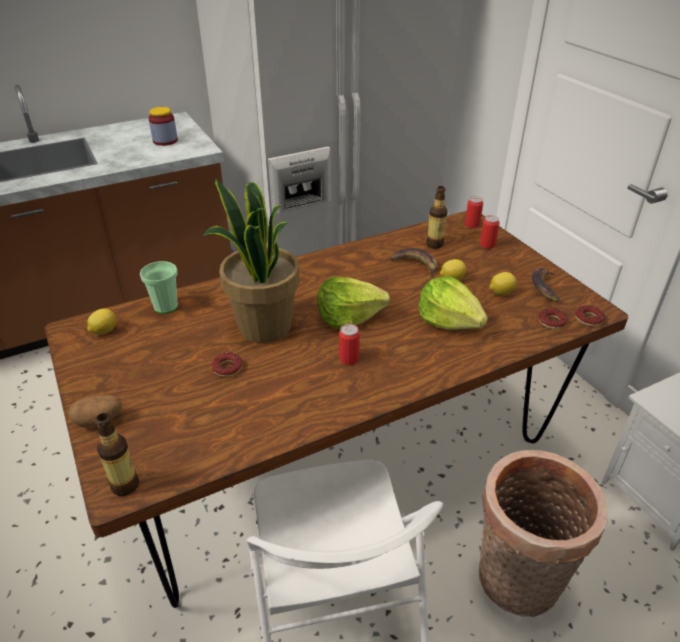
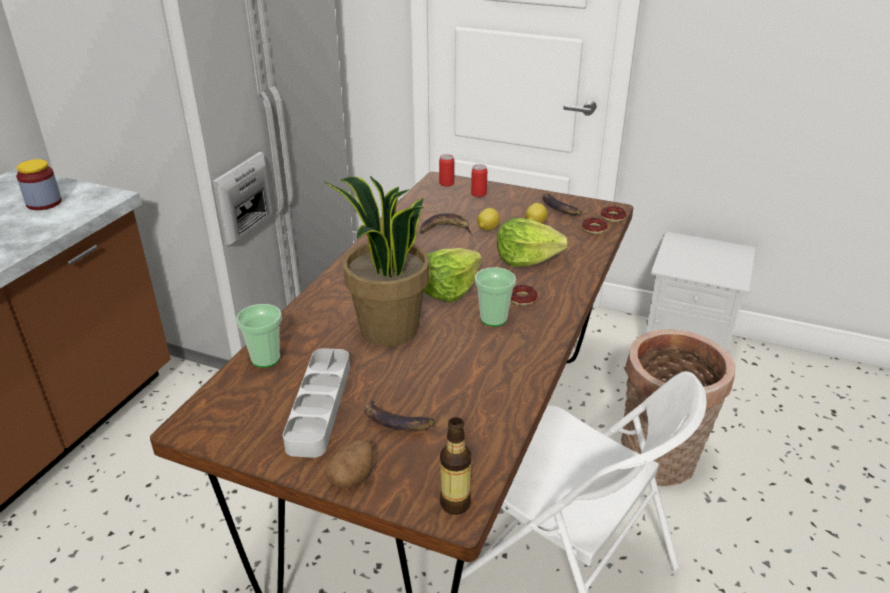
camera: 40 degrees left, 5 degrees down
lemon [87,308,116,335] -> none
donut [211,353,242,377] -> donut moved to [511,285,537,306]
can [339,324,360,365] -> cup [475,267,516,327]
bottle [426,186,447,249] -> none
none -> grey tray [283,348,350,458]
none -> banana [364,399,435,431]

